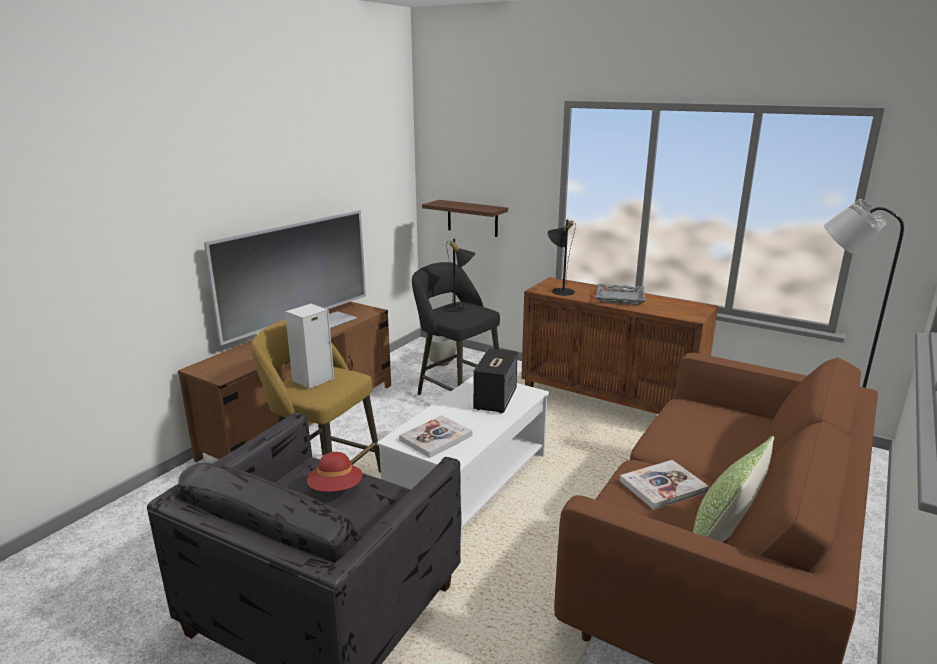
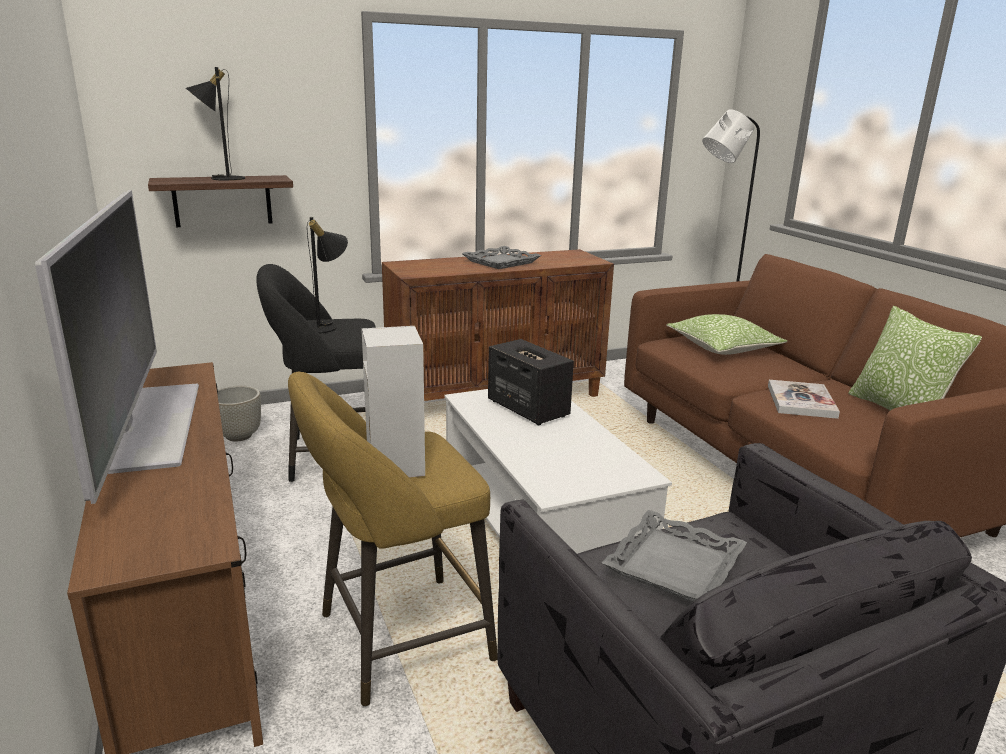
camera: 55 degrees left, 0 degrees up
red hat [307,452,363,492] -> grey tray [602,510,747,602]
book [399,415,472,458] -> none
black table lamp [548,220,576,296] -> black table lamp moved to [186,67,245,181]
none -> pillow [666,314,787,355]

